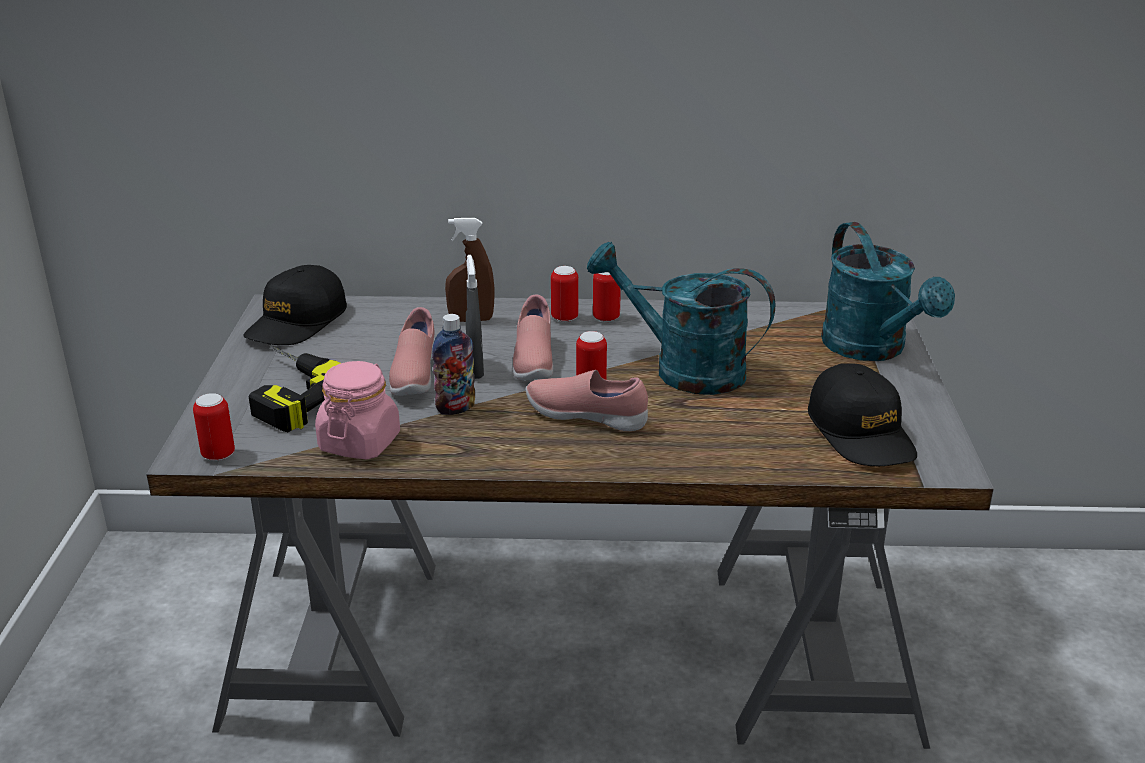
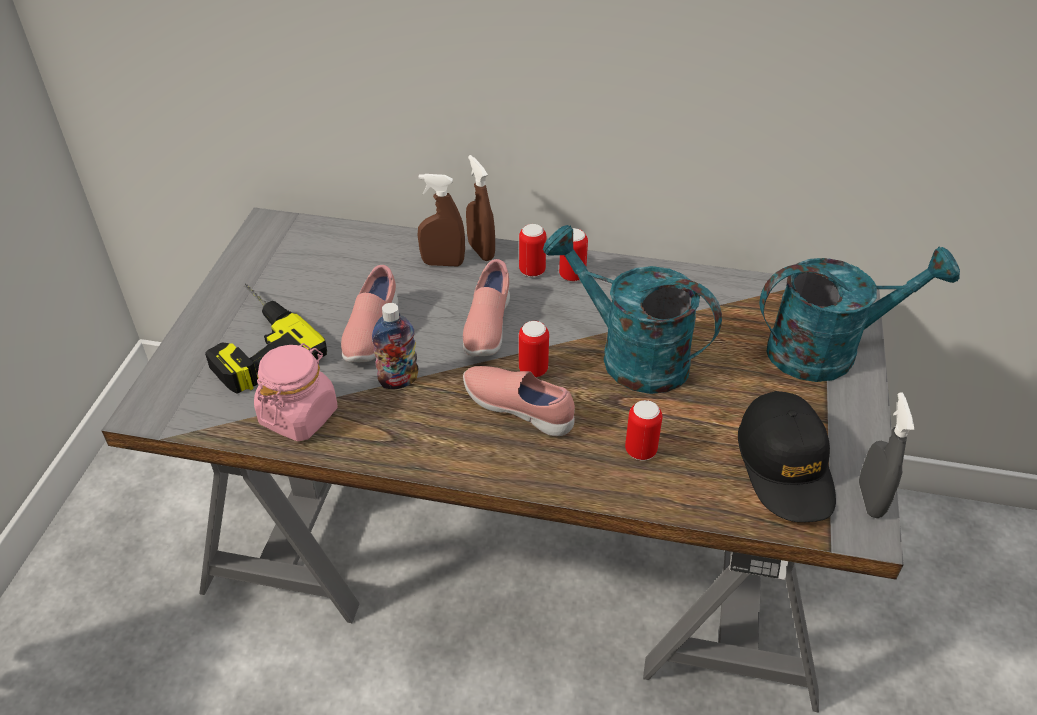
camera: 10 degrees right, 15 degrees up
can [193,393,235,461] -> can moved to [625,400,662,461]
black cap [243,265,347,345] -> none
grey spray bottle [466,255,484,379] -> grey spray bottle moved to [859,392,914,518]
turquoise watering can [821,222,955,361] -> turquoise watering can turned 90 degrees counterclockwise [759,246,960,382]
none -> brown spray bottle [466,155,495,261]

